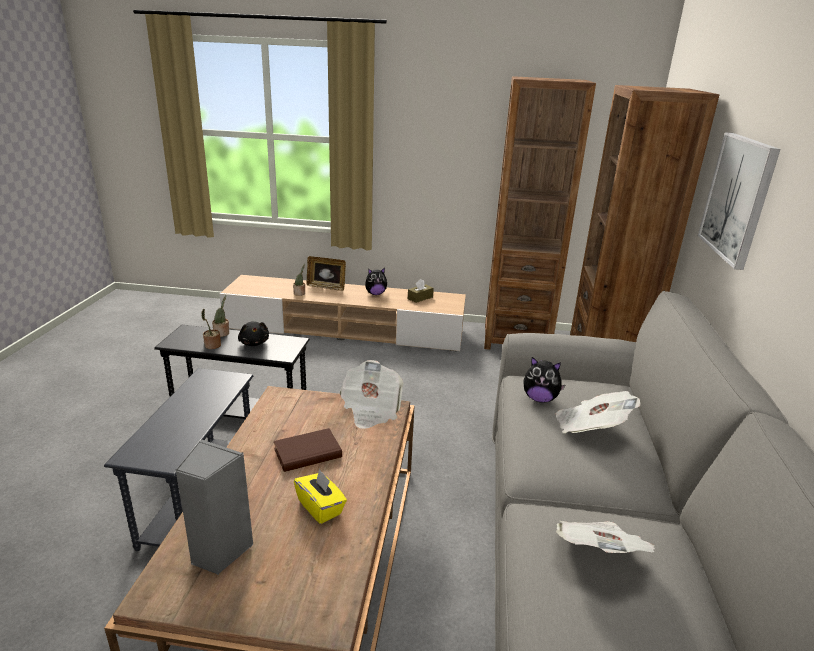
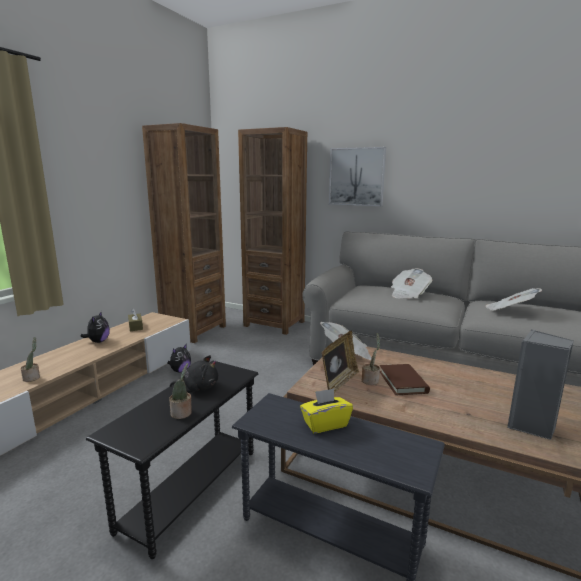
camera: 70 degrees left, 10 degrees down
potted plant [212,295,229,337] -> potted plant moved to [362,333,380,385]
yellow tissue box [294,469,347,524] -> yellow tissue box moved to [300,388,353,433]
picture frame [306,256,346,291] -> picture frame moved to [322,330,359,393]
plush toy [523,357,565,403] -> plush toy moved to [167,344,191,373]

